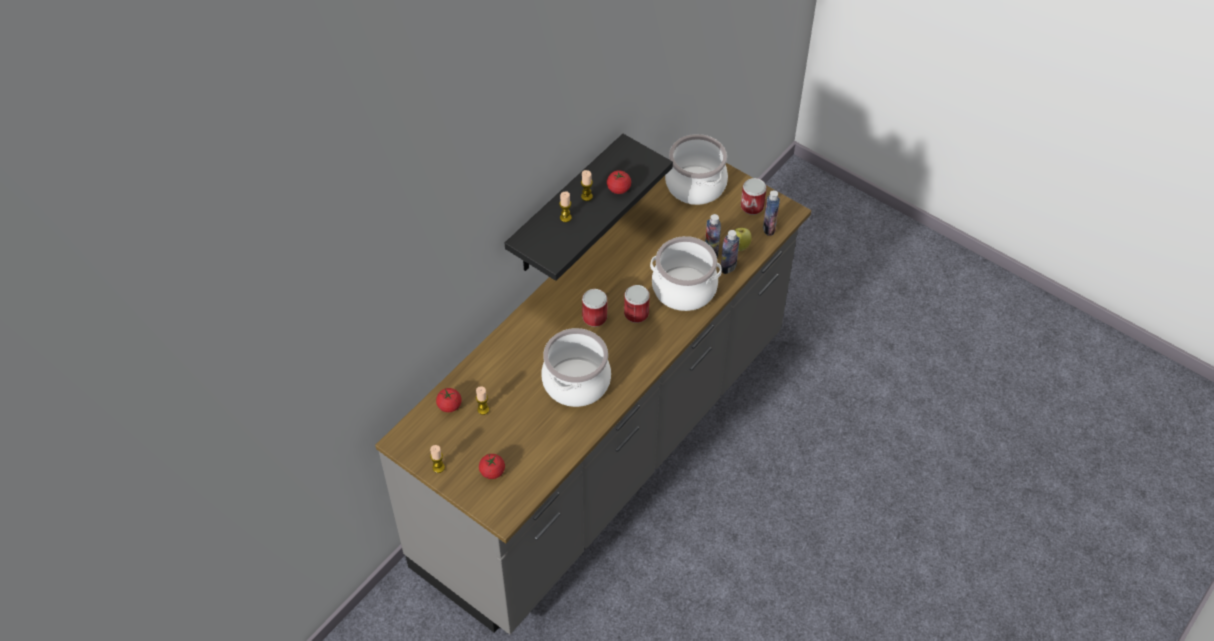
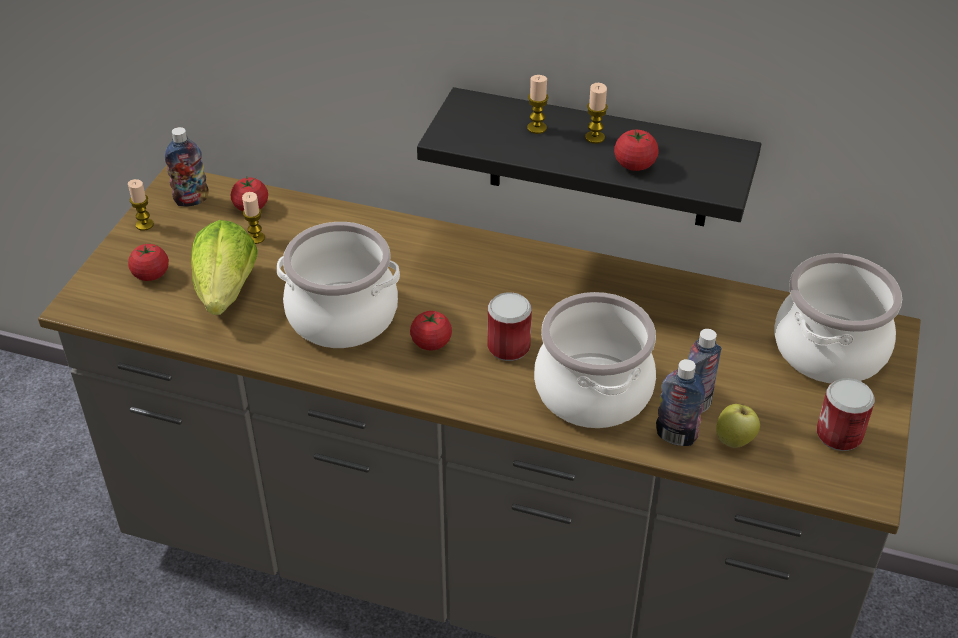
camera: 70 degrees right, 10 degrees down
can [582,289,607,327] -> none
bottle [763,190,780,236] -> bottle moved to [165,127,208,207]
none -> lettuce [191,220,258,315]
none -> tomato [410,311,452,350]

